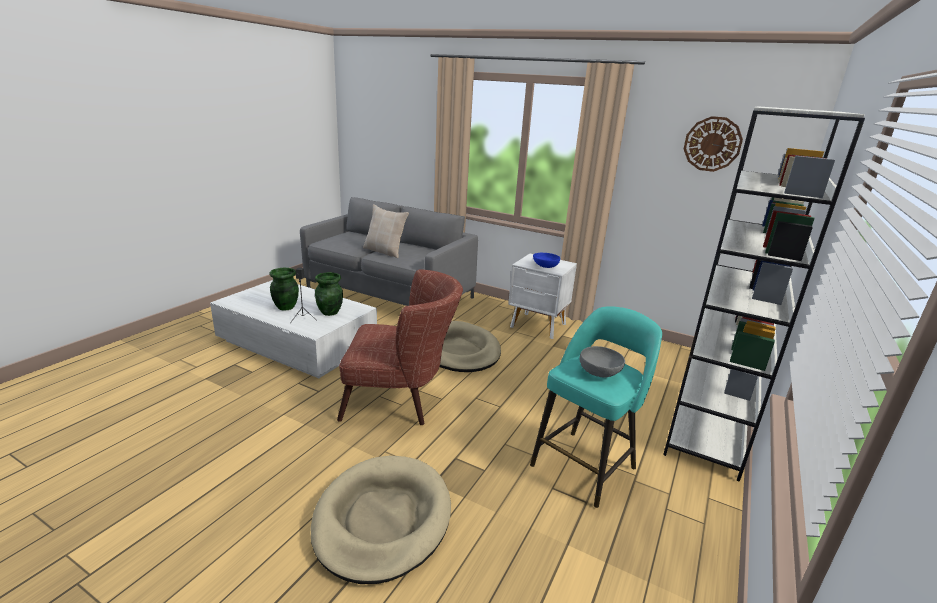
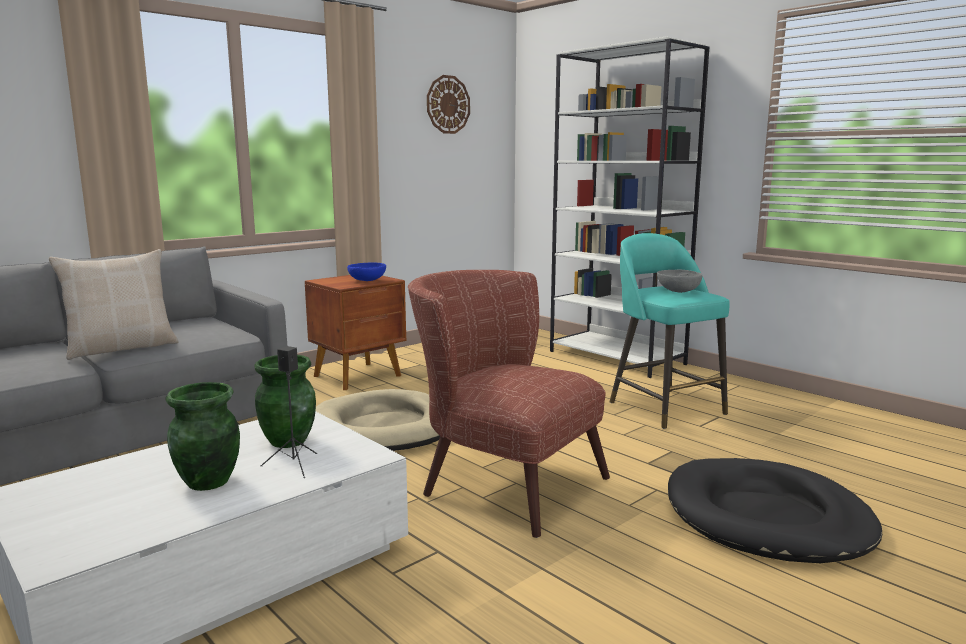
camera: 70 degrees left, 10 degrees down
beige dog bed [310,456,451,584] -> black dog bed [668,458,882,563]
brown armchair [337,269,463,425] -> brown armchair turned 75 degrees counterclockwise [408,270,610,538]
white nightstand [508,254,577,339] -> brown nightstand [305,275,406,390]

